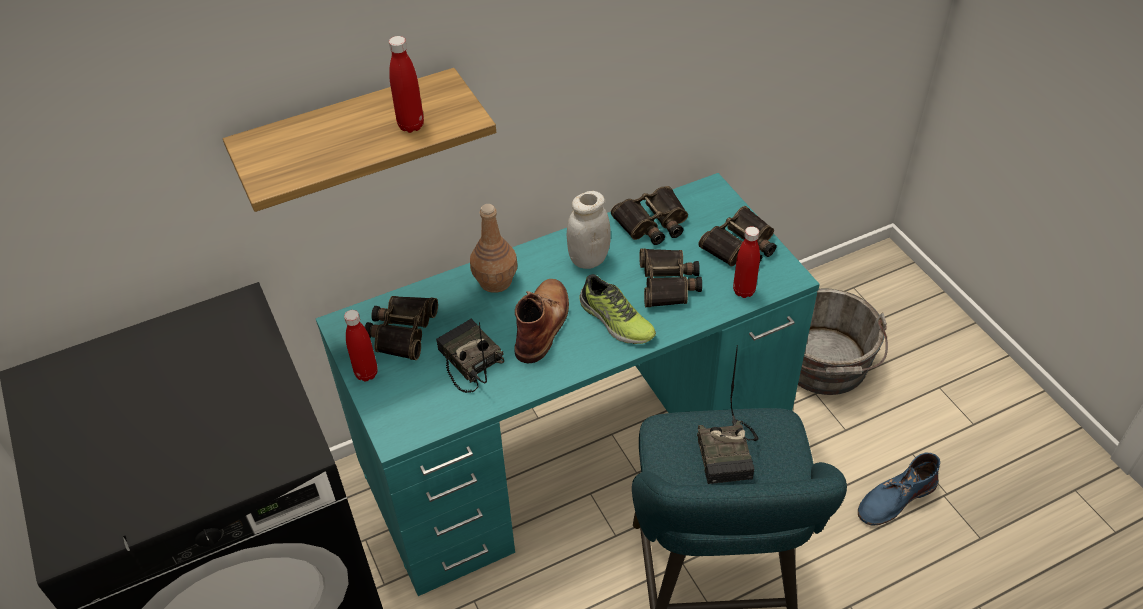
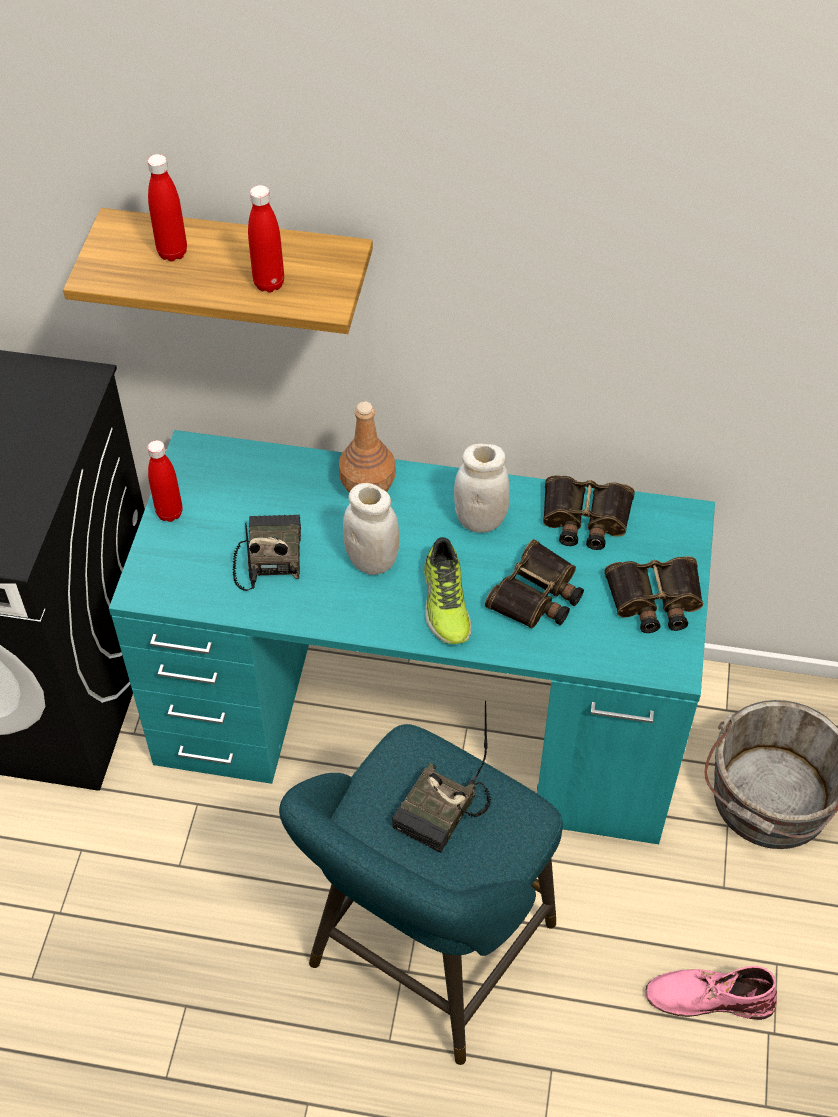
camera: 35 degrees right, 5 degrees up
binoculars [365,296,438,360] -> none
brown boot [514,279,569,363] -> white jar [343,483,399,575]
red bottle [733,226,760,298] -> red bottle moved to [147,154,187,261]
blue boot [858,452,940,525] -> pink boot [645,966,777,1020]

